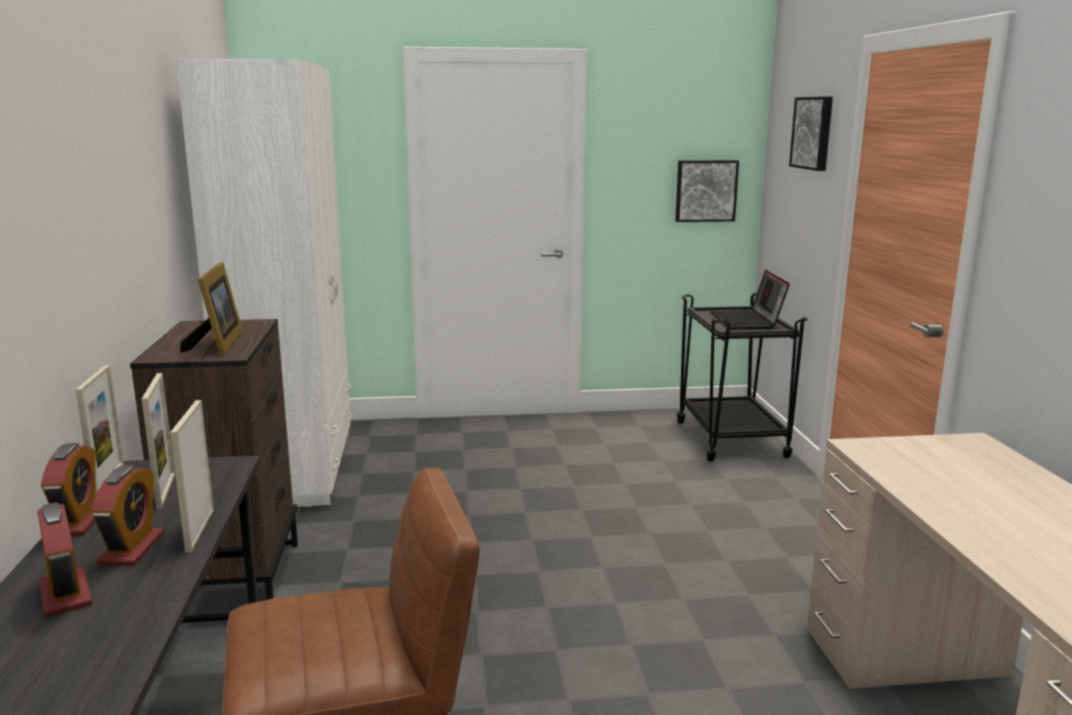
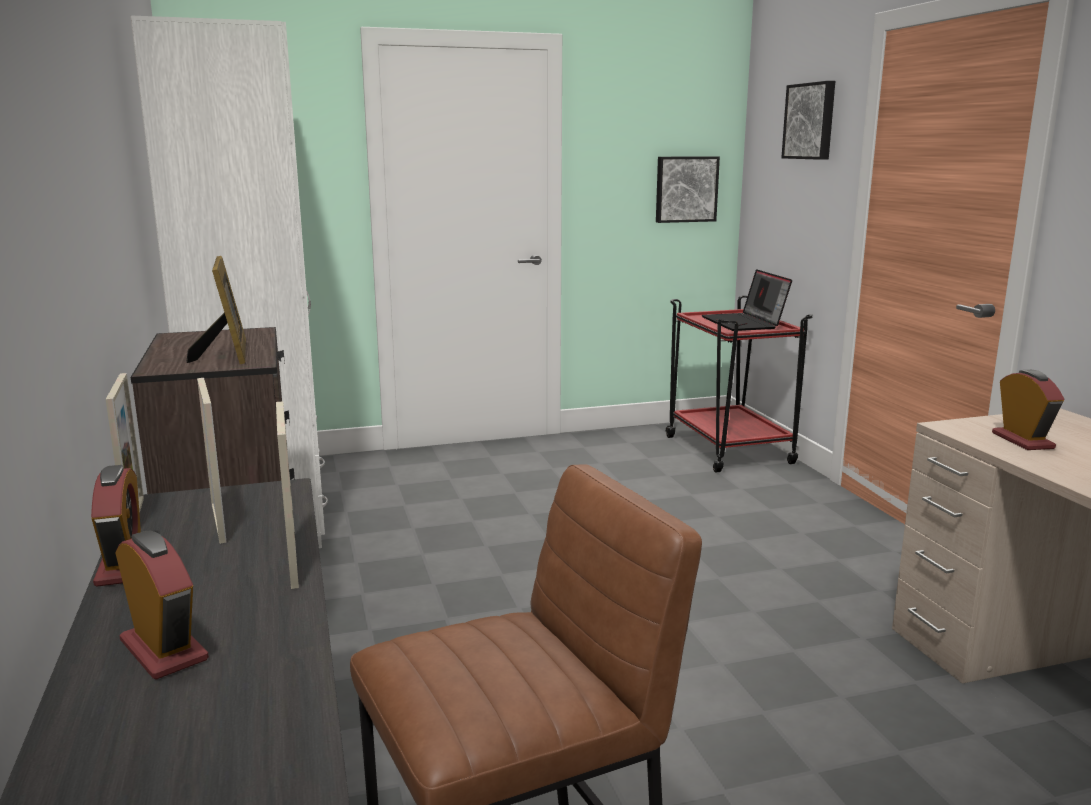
camera: 10 degrees left, 0 degrees up
alarm clock [90,465,164,566] -> alarm clock moved to [992,370,1064,450]
black cart [677,293,808,461] -> red cart [665,295,812,473]

